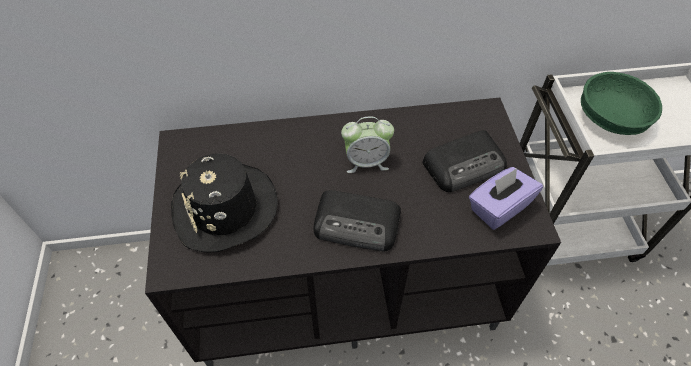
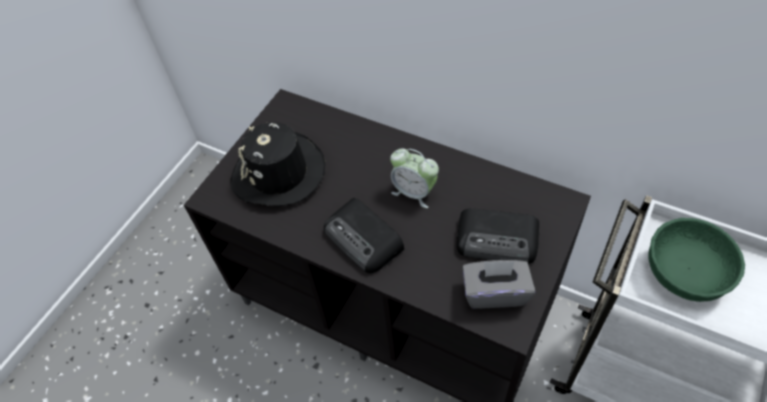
camera: 40 degrees right, 0 degrees up
purple tissue box [469,167,543,230] -> grey tissue box [462,260,535,309]

